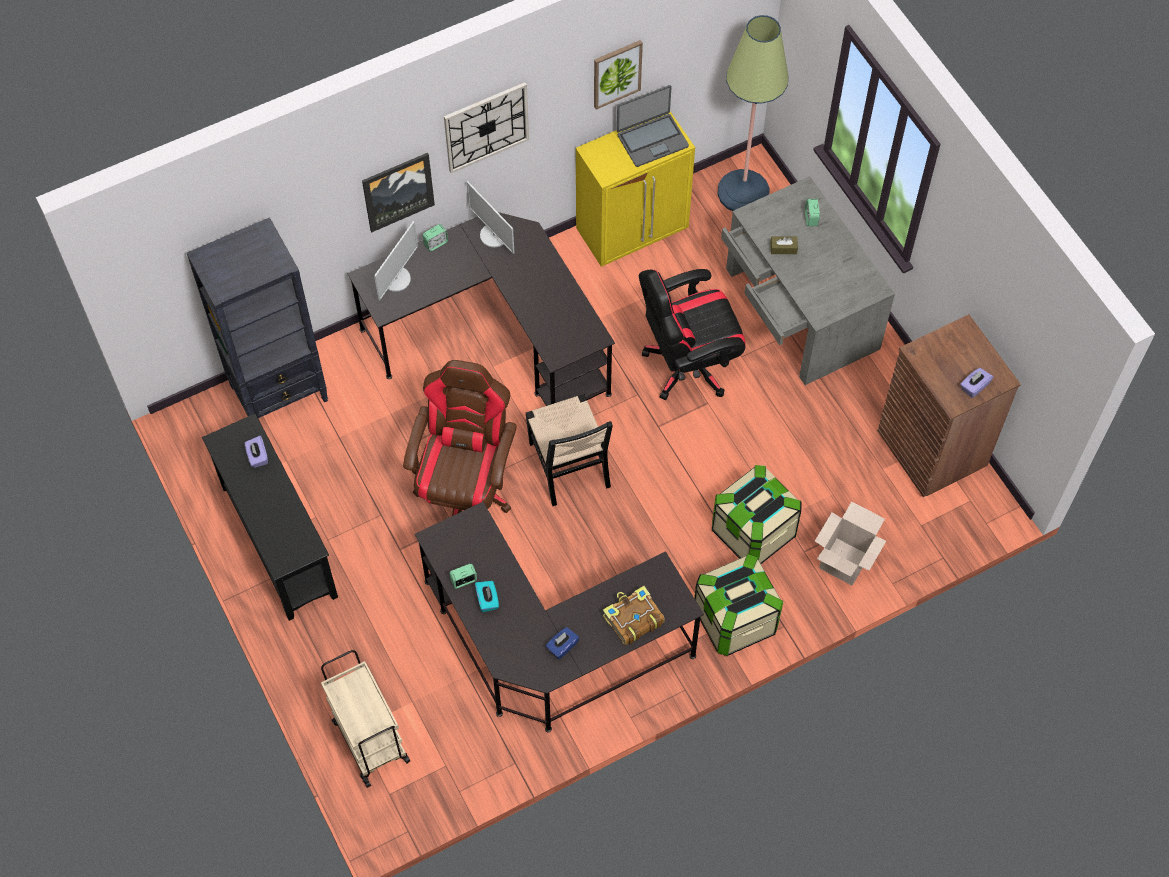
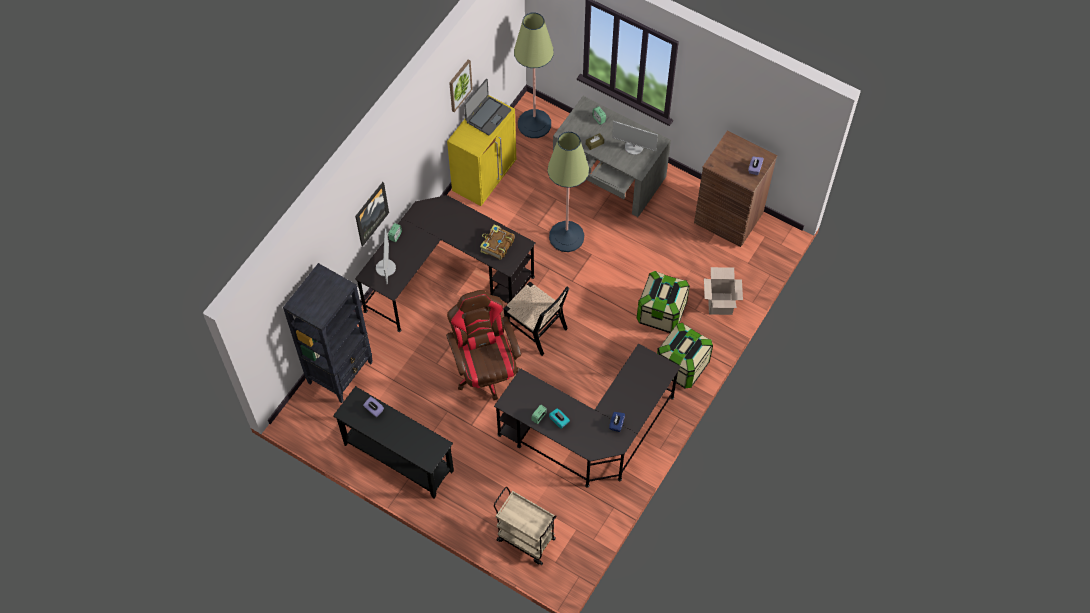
camera: 30 degrees left, 0 degrees up
wall clock [444,82,529,173] -> none
monitor [467,181,514,254] -> monitor moved to [612,121,658,155]
book [603,586,665,645] -> book moved to [480,224,515,260]
black office chair [639,269,745,400] -> floor lamp [547,132,589,252]

